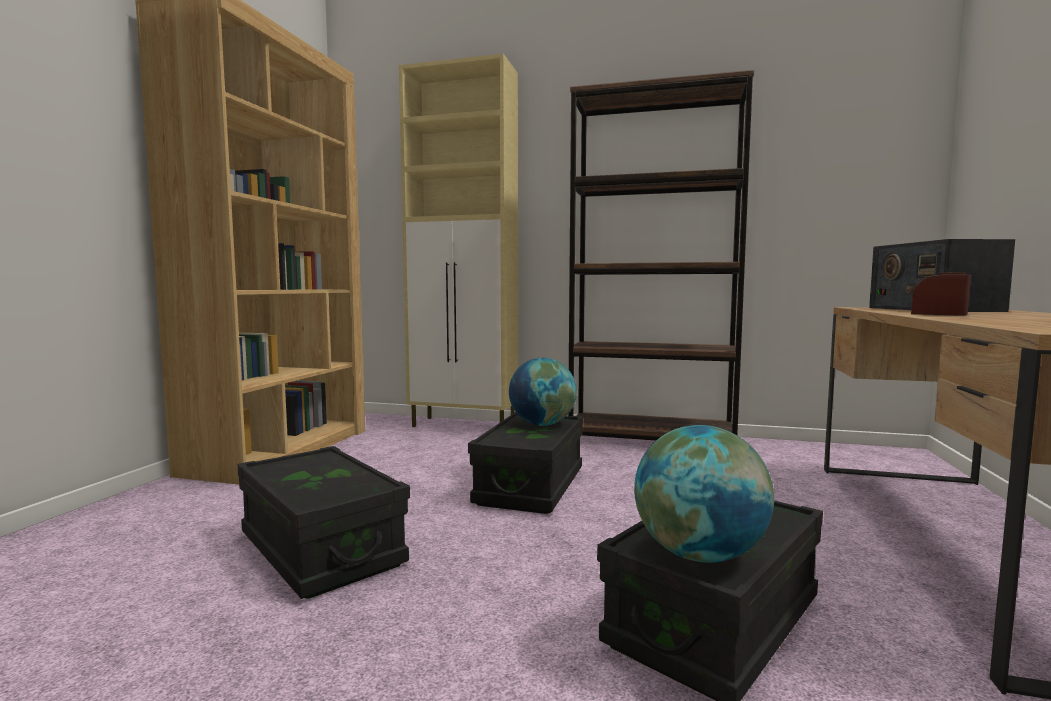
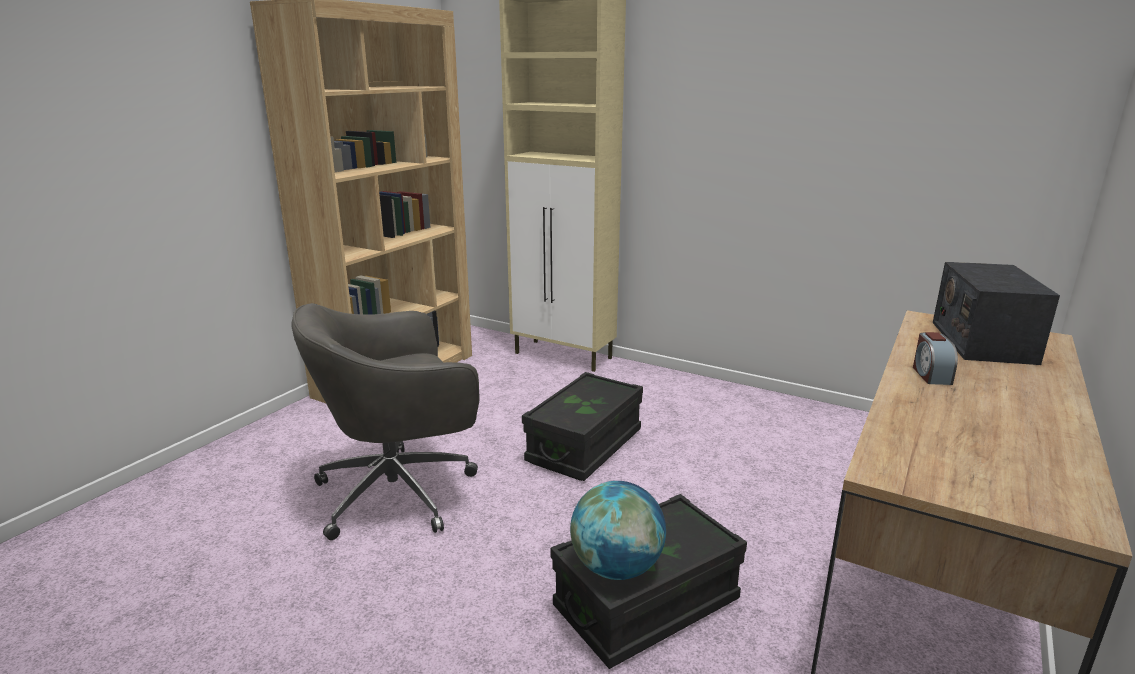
camera: 15 degrees right, 15 degrees up
black storage box [238,446,410,599] -> grey office chair [291,303,479,540]
globe [509,358,577,426] -> none
brown bookcase [568,70,754,440] -> none
alarm clock [911,272,971,316] -> alarm clock turned 135 degrees counterclockwise [913,332,958,385]

